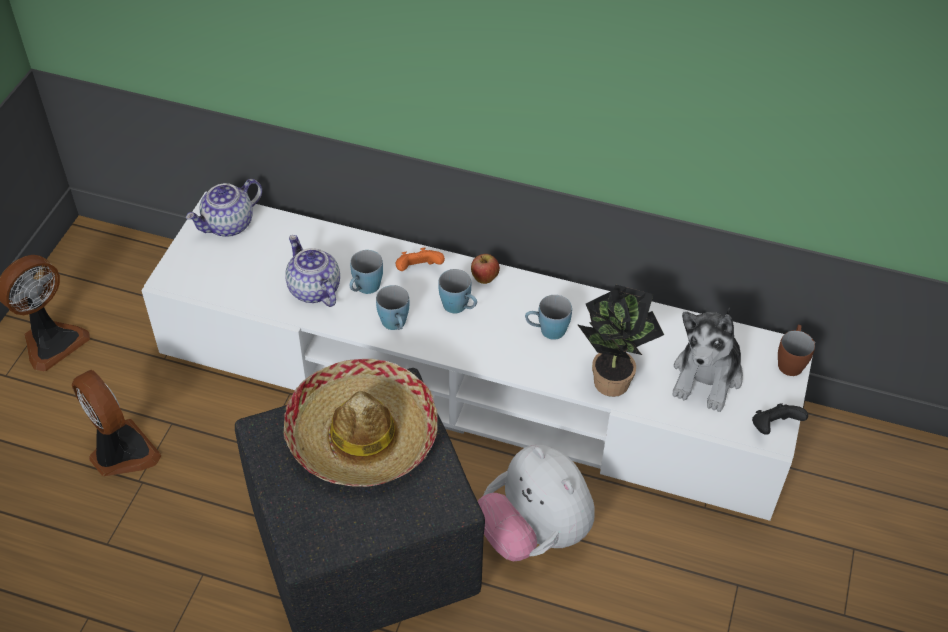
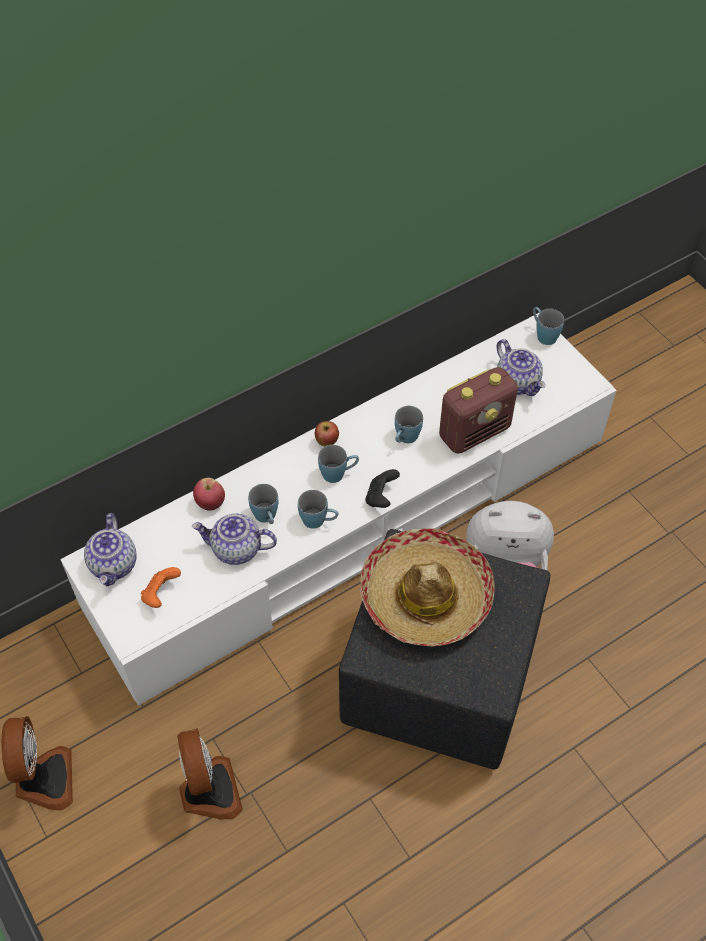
camera: 50 degrees left, 5 degrees up
fan [72,370,162,477] -> fan turned 75 degrees clockwise [177,728,243,819]
orange game controller [396,247,445,271] -> orange game controller moved to [141,567,181,608]
potted plant [577,284,664,397] -> radio [439,367,518,454]
plush toy [673,308,743,412] -> teapot [497,339,545,396]
black game controller [752,403,808,435] -> black game controller moved to [365,469,400,508]
brown mug [778,325,815,376] -> blue mug [533,307,564,345]
none -> apple [193,478,225,511]

